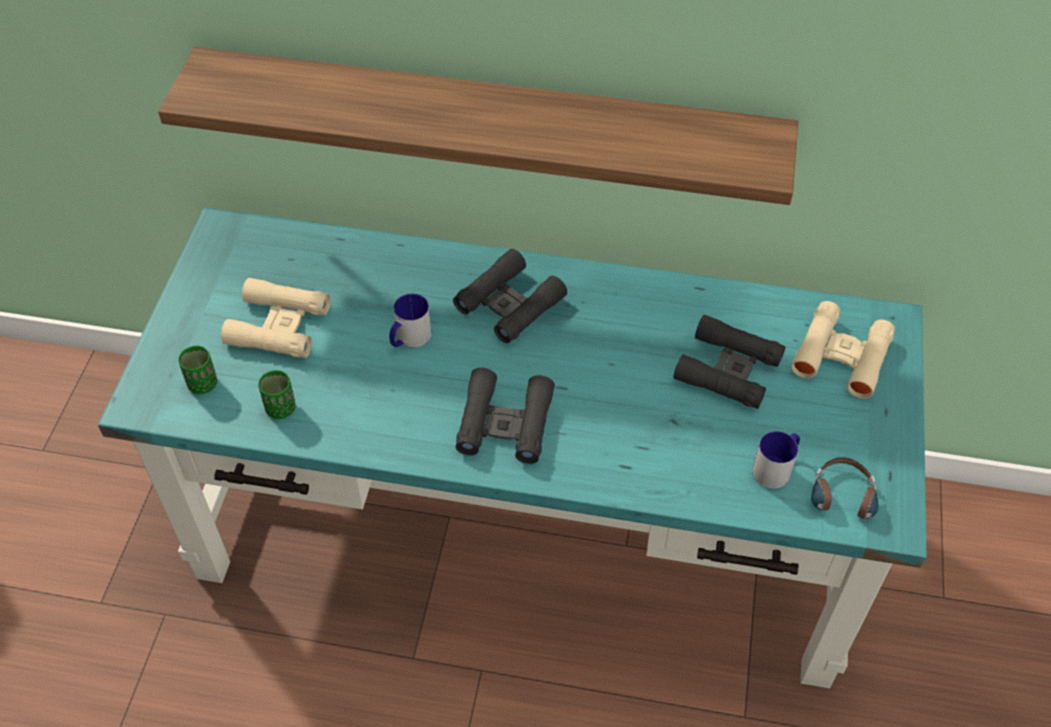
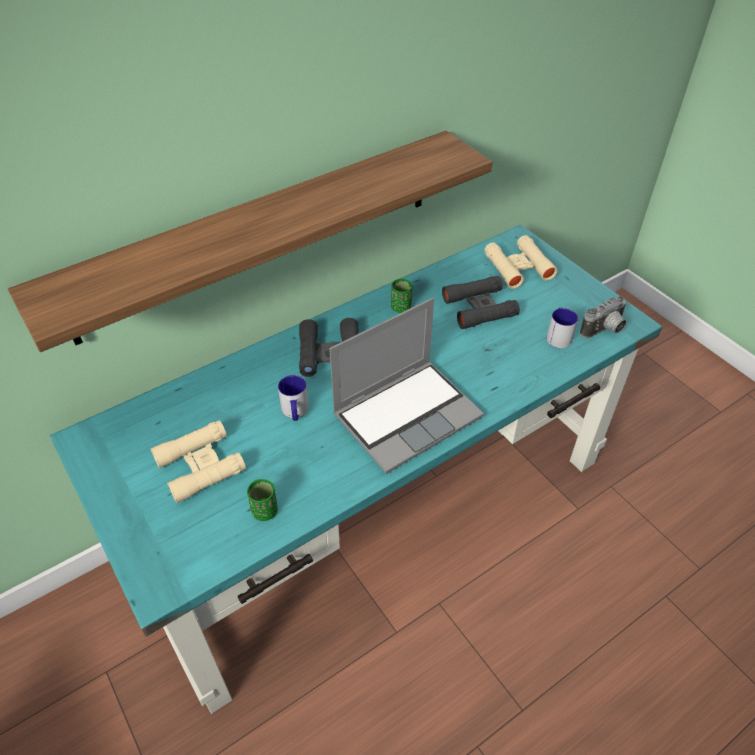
camera: 45 degrees left, 5 degrees down
green cup [178,345,217,394] -> green cup moved to [391,279,412,313]
black binoculars [456,368,555,464] -> laptop [329,298,484,474]
headphones [811,457,878,526] -> camera [580,296,627,338]

